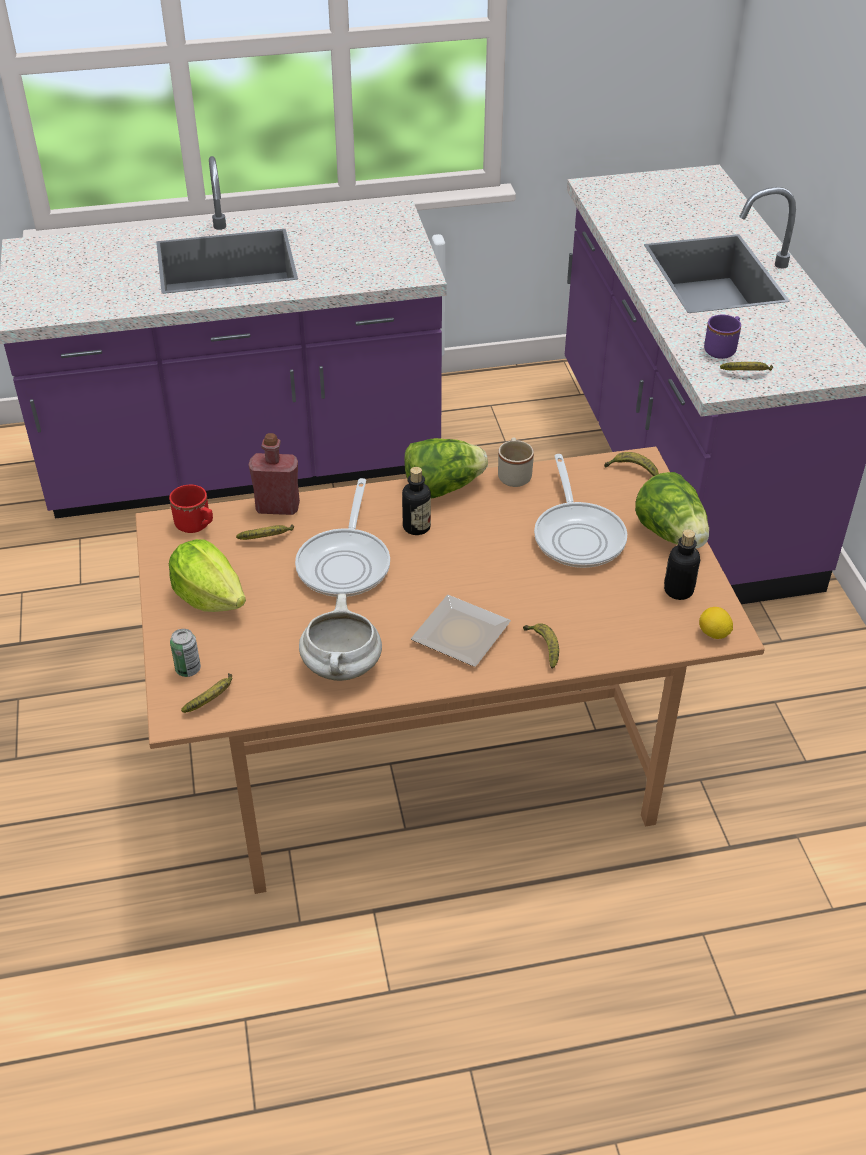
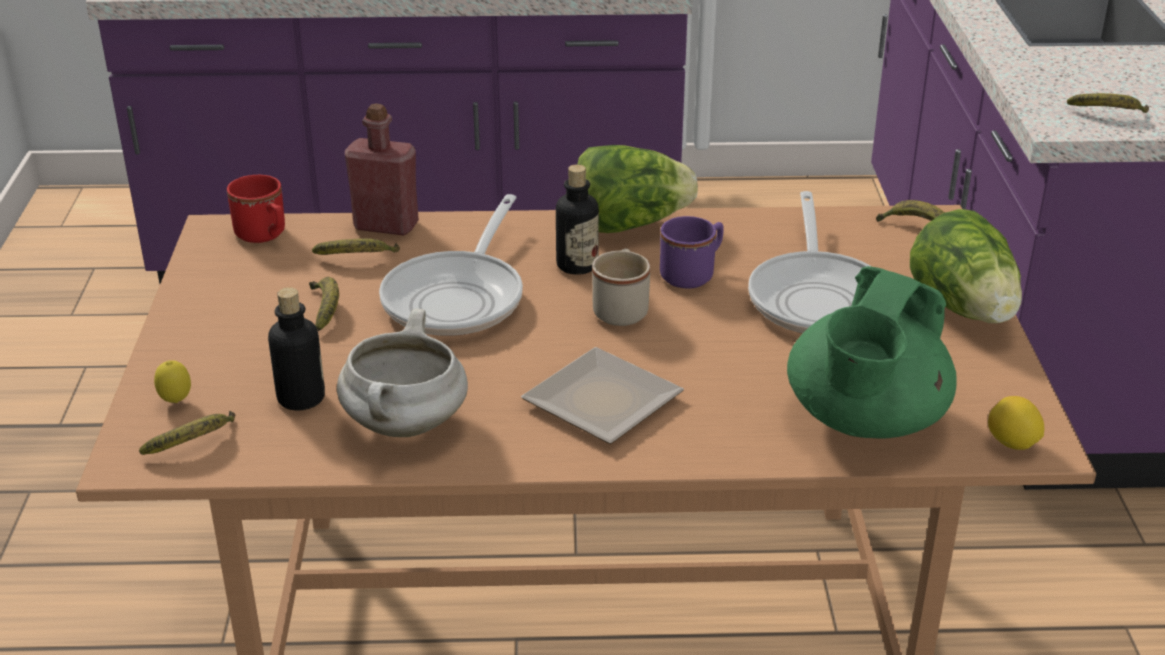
camera: 10 degrees right, 10 degrees down
lettuce [169,539,246,612] -> none
can [170,629,201,677] -> lemon [154,360,191,403]
beige mug [498,437,534,487] -> beige mug moved to [592,248,650,326]
banana [523,623,559,668] -> banana moved to [309,277,339,331]
bottle [664,529,700,600] -> bottle moved to [268,287,325,411]
purple mug [704,315,741,359] -> purple mug moved to [660,216,724,288]
none -> green teapot [787,266,957,439]

